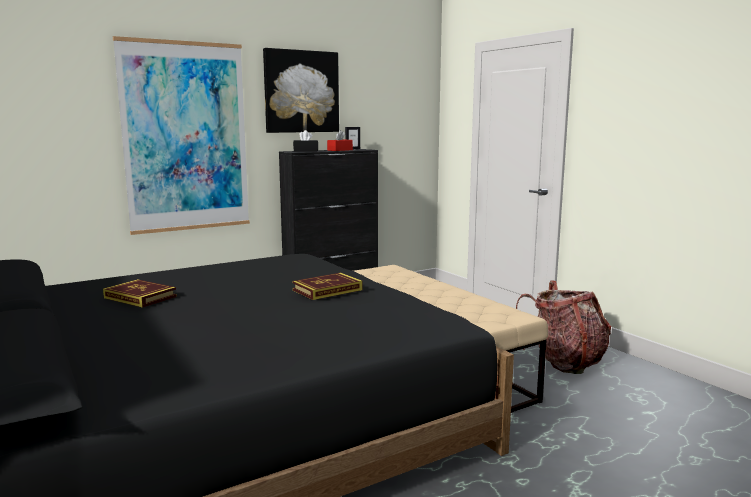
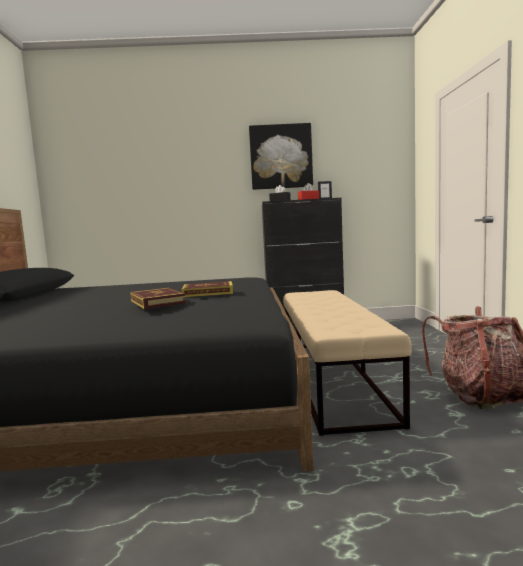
camera: 30 degrees right, 5 degrees down
book [103,279,177,308] -> book moved to [130,288,186,309]
picture [113,36,250,235] -> none

